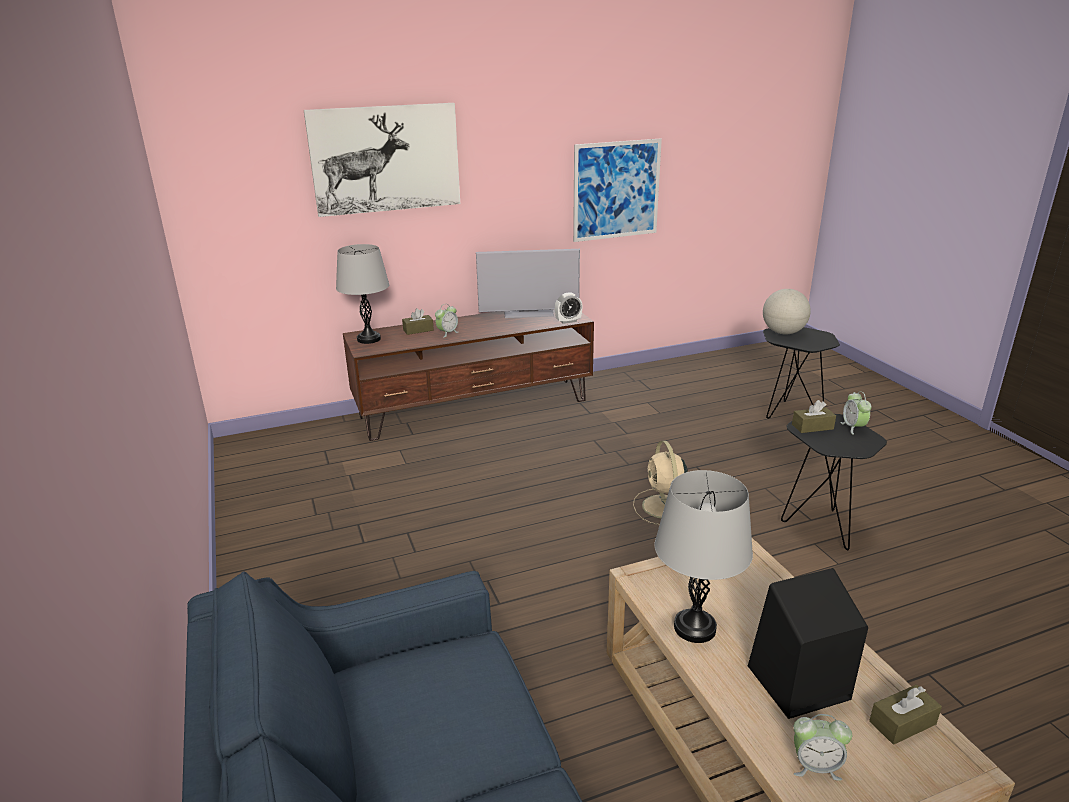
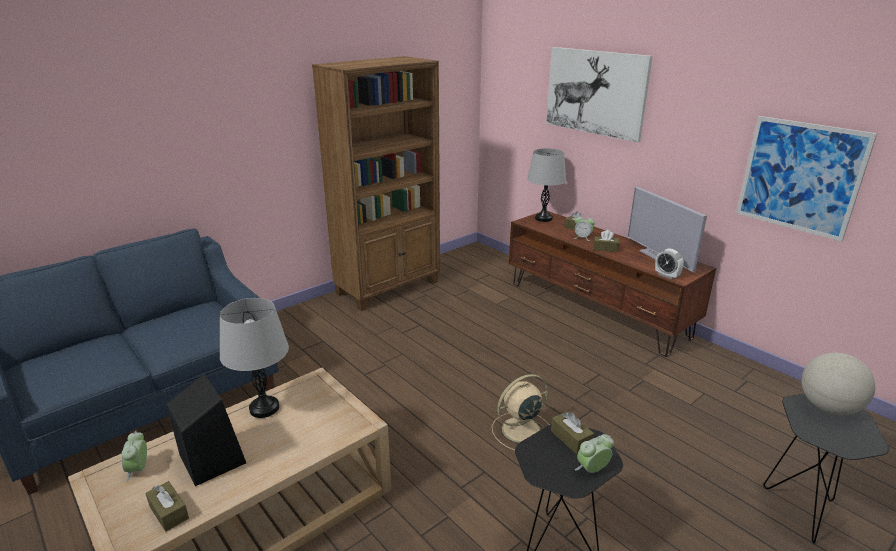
camera: 70 degrees right, 0 degrees up
none -> brown bookcase [312,56,440,311]
none -> brown tissue box [594,230,619,252]

